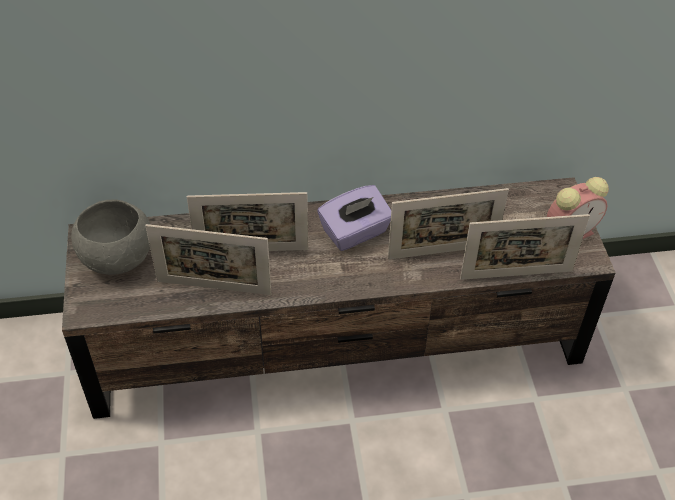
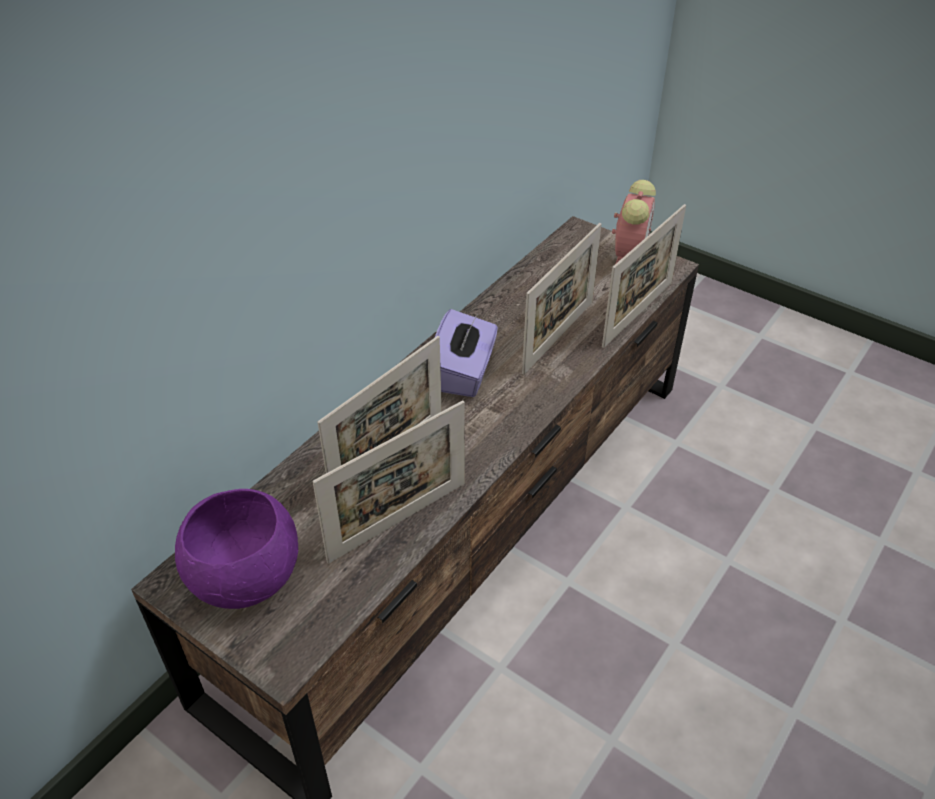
camera: 45 degrees left, 5 degrees down
grey bowl [71,200,150,275] -> purple bowl [175,489,298,609]

